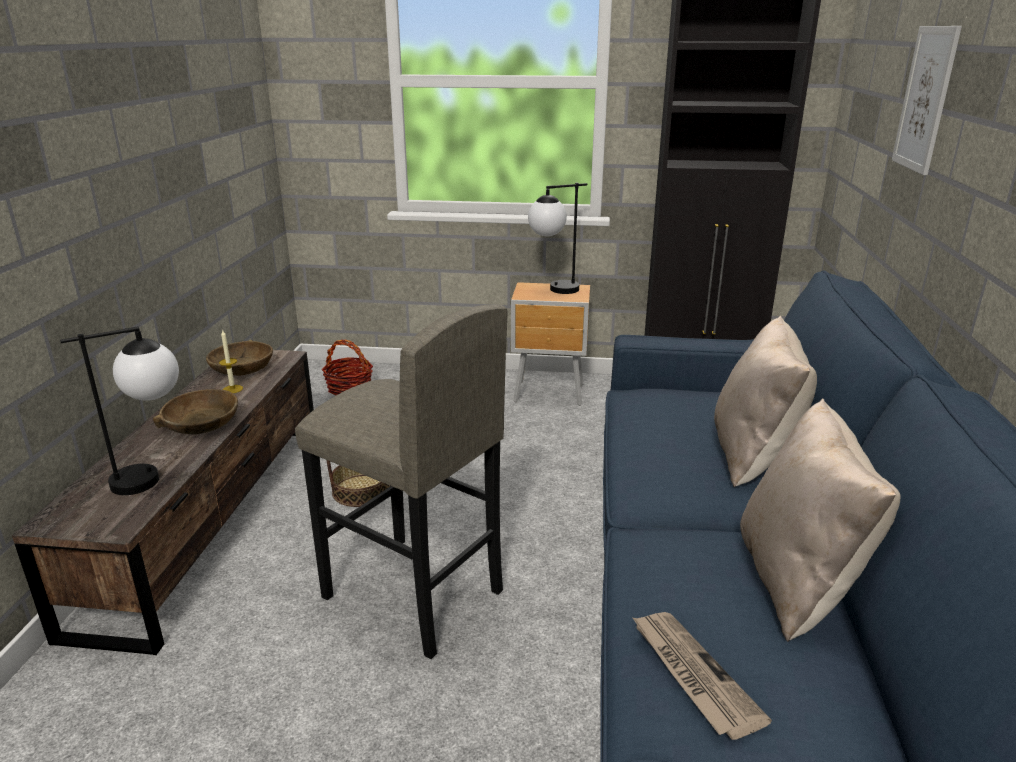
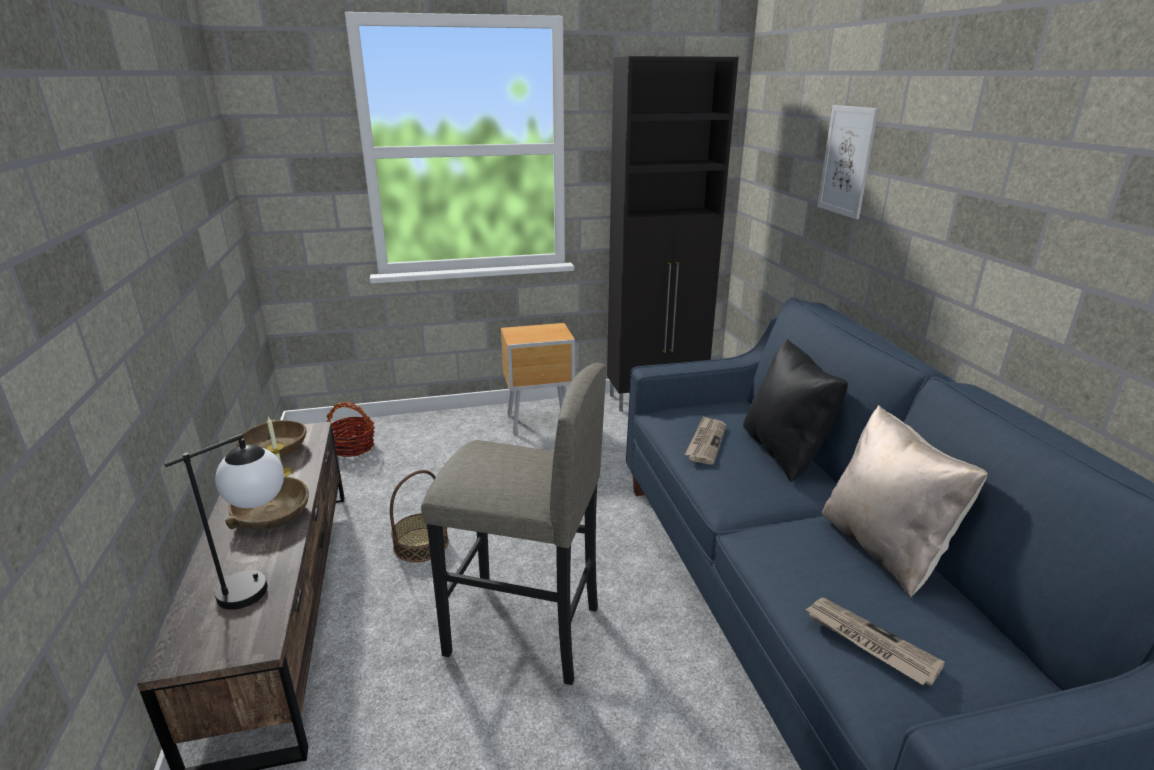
camera: 20 degrees left, 0 degrees up
table lamp [528,183,587,294] -> none
beige pillow [714,316,817,487] -> black pillow [743,339,848,482]
none -> newspaper [685,415,726,465]

